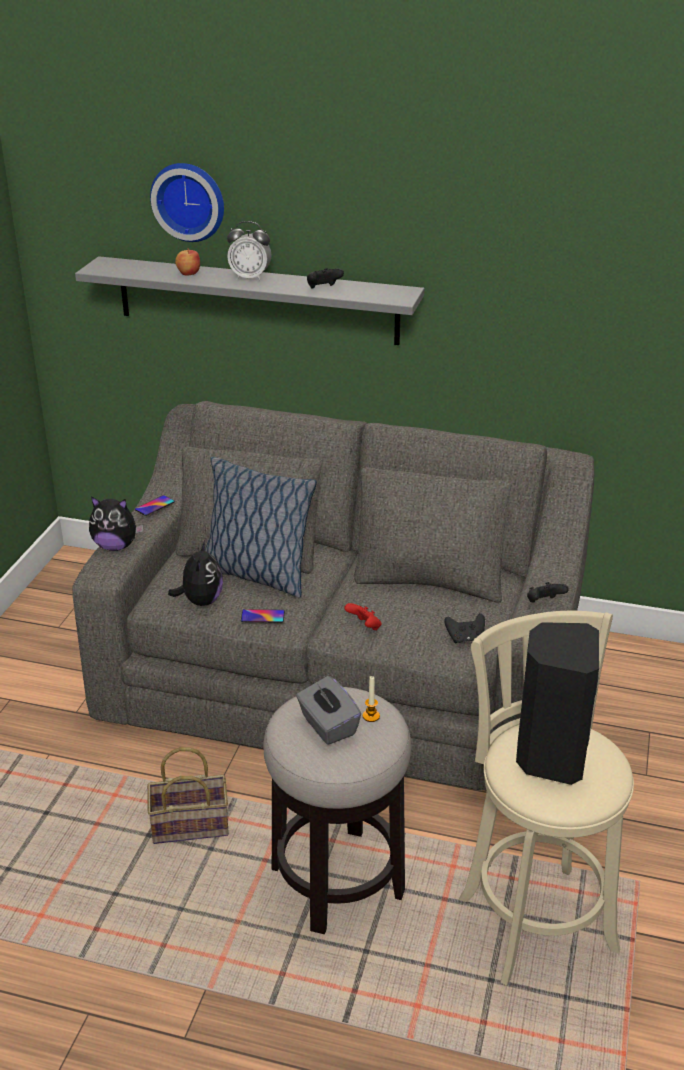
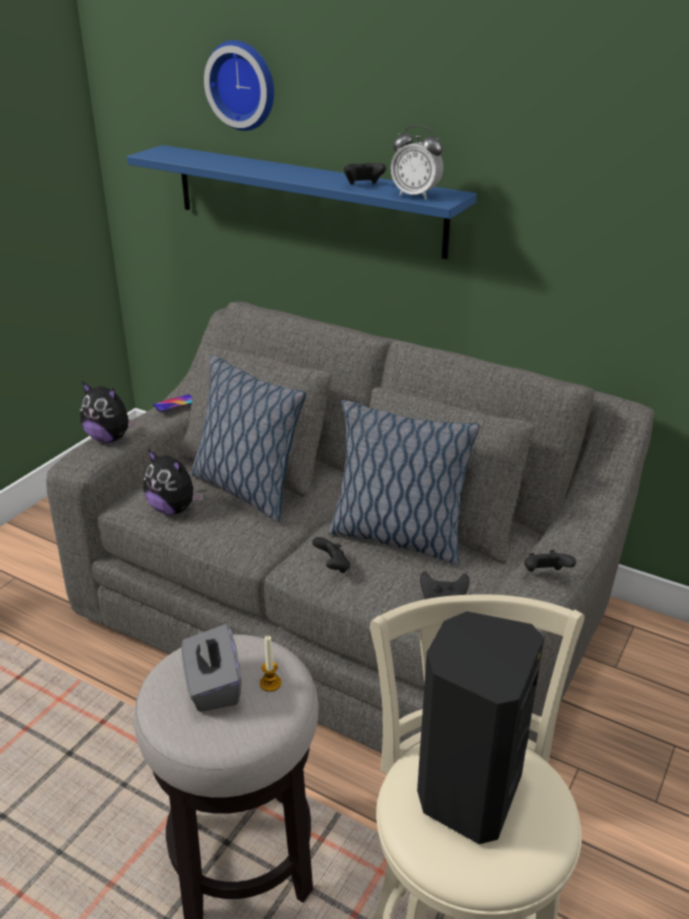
camera: 15 degrees right, 0 degrees up
grey shelf [75,256,425,345] -> blue shelf [127,145,477,259]
basket [147,747,229,844] -> none
plush toy [168,541,223,606] -> plush toy turned 105 degrees clockwise [143,449,203,515]
apple [175,248,200,276] -> none
alarm clock [227,221,272,281] -> alarm clock moved to [391,125,443,199]
phone [241,609,285,623] -> none
red game controller [344,603,382,630] -> black game controller [312,537,351,573]
none -> pillow [328,400,480,565]

